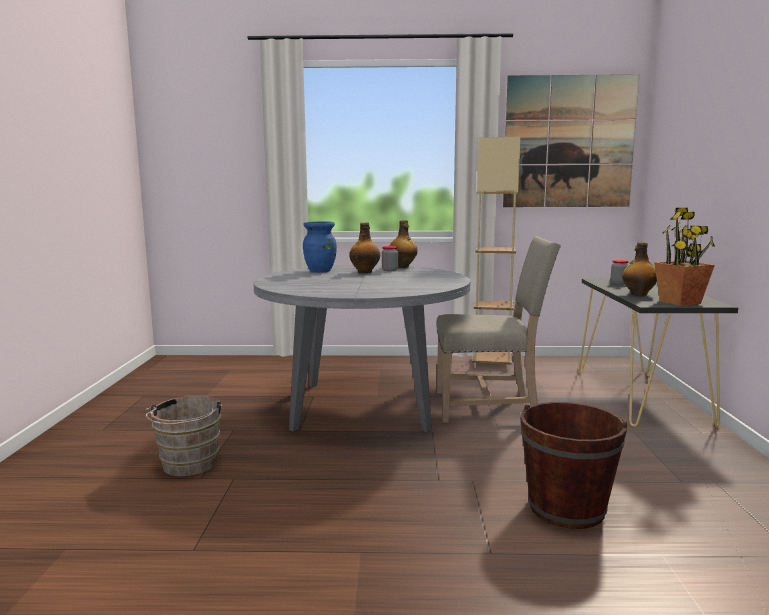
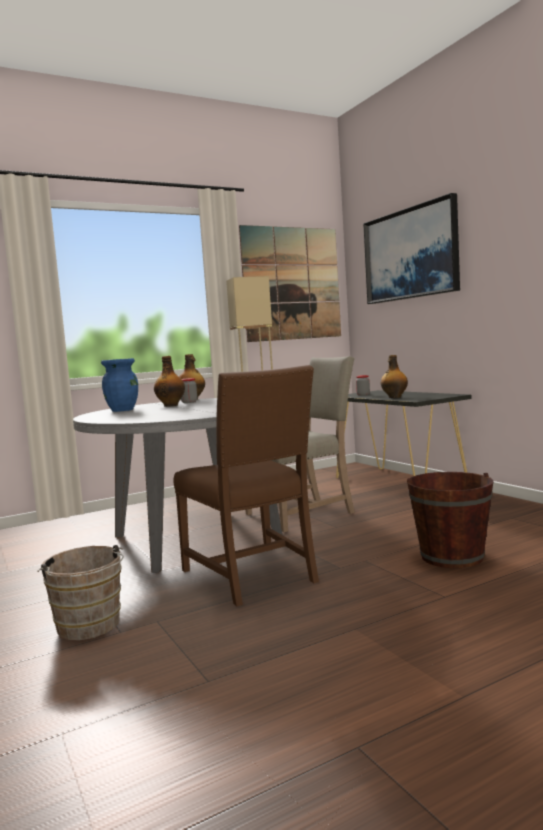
camera: 30 degrees left, 5 degrees down
potted plant [654,208,715,306] -> none
none -> brown chair [174,365,319,606]
none -> picture [363,193,460,304]

